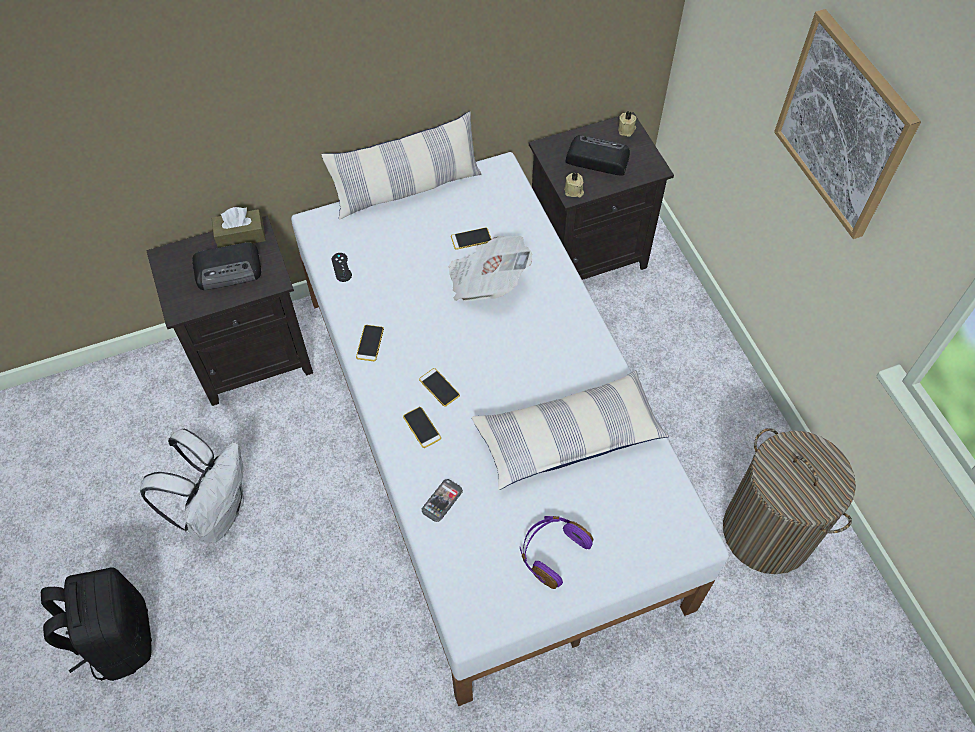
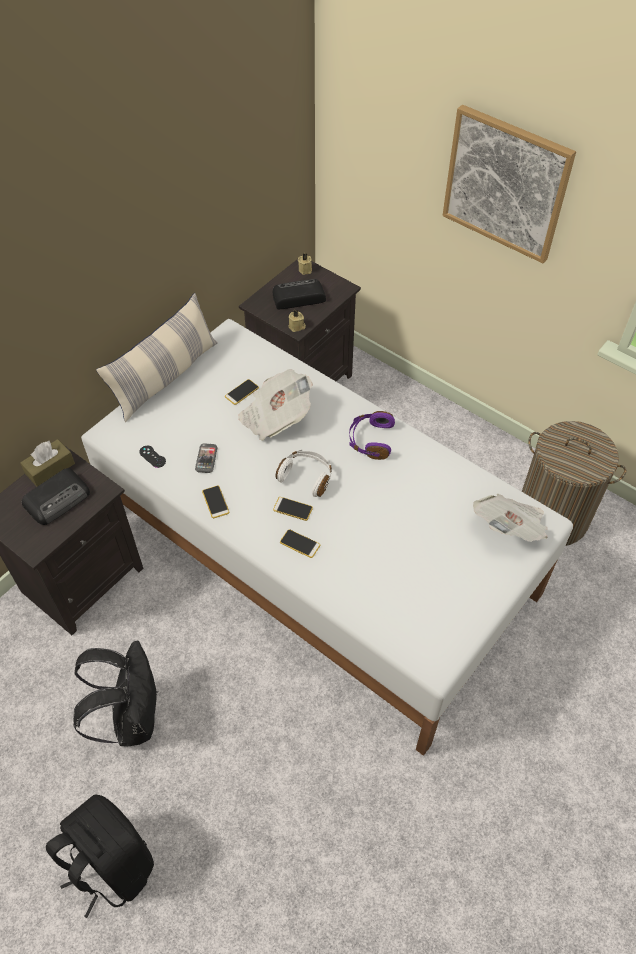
camera: 30 degrees left, 5 degrees down
white backpack [140,429,244,543] -> black backpack [73,641,158,747]
phone [421,479,463,522] -> phone moved to [195,443,218,473]
pillow [472,370,670,490] -> none
purple headphones [520,516,593,589] -> purple headphones moved to [349,411,395,460]
none -> white headphones [276,449,332,497]
none -> newspaper [473,494,548,542]

